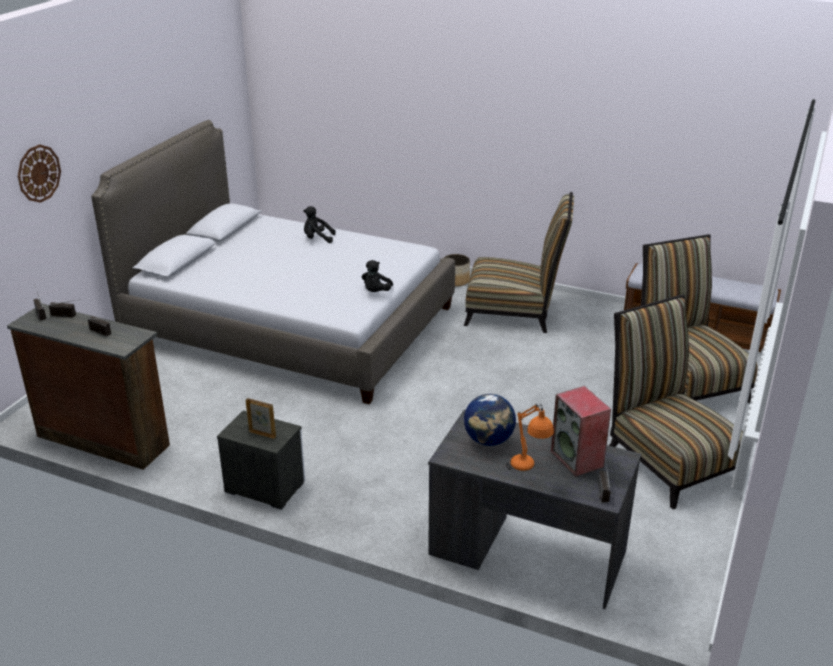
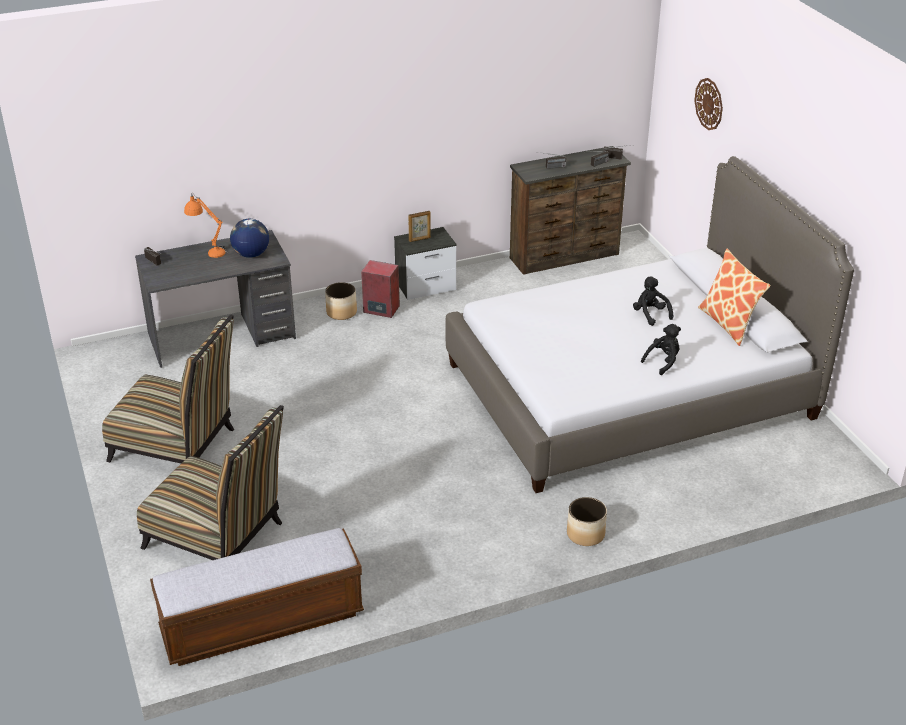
camera: 135 degrees right, 5 degrees up
black plush toy [362,260,393,292] -> black plush toy moved to [633,276,673,326]
chair [464,192,574,333] -> none
speaker [551,386,611,477] -> speaker moved to [361,260,400,318]
none -> planter [325,282,357,320]
none -> pillow [698,249,770,346]

